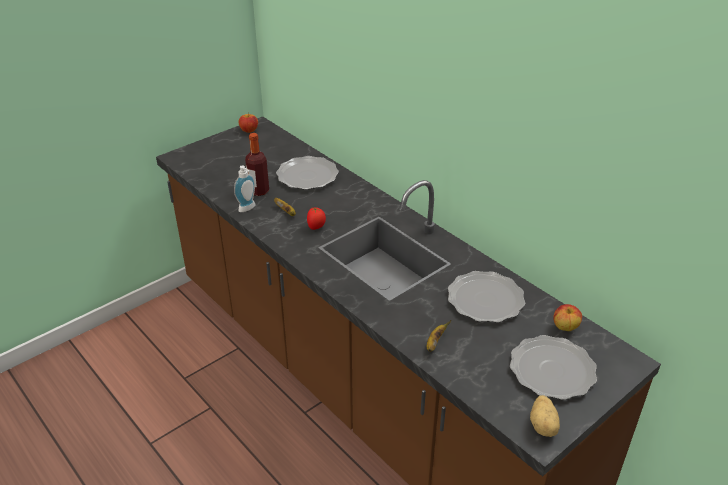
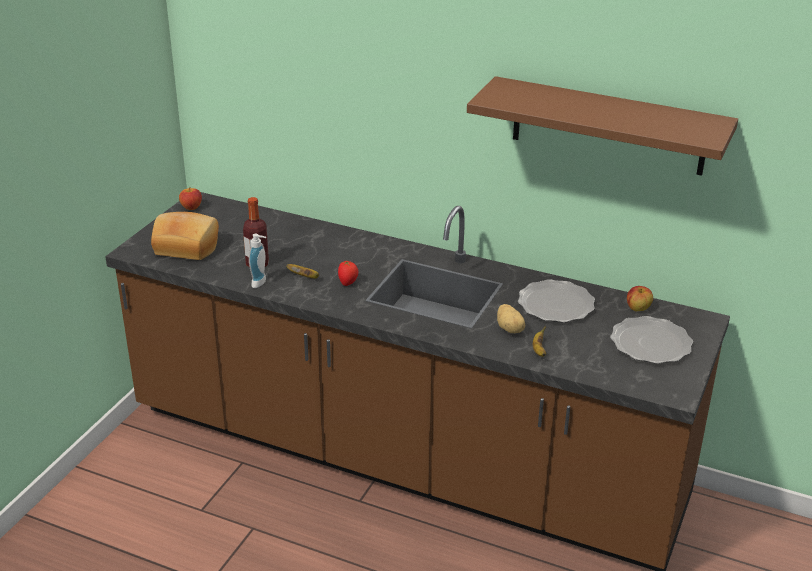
camera: 25 degrees left, 5 degrees down
plate [276,156,339,190] -> none
potato [530,395,560,437] -> potato moved to [497,304,525,333]
none -> bread [151,212,219,260]
none -> brown shelf [467,76,738,176]

